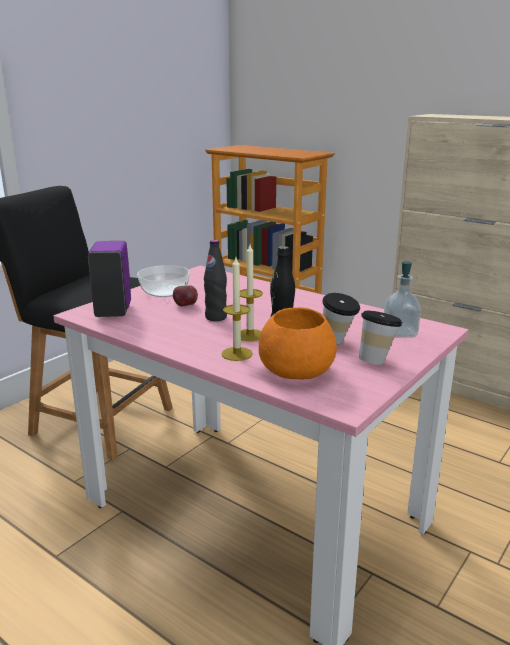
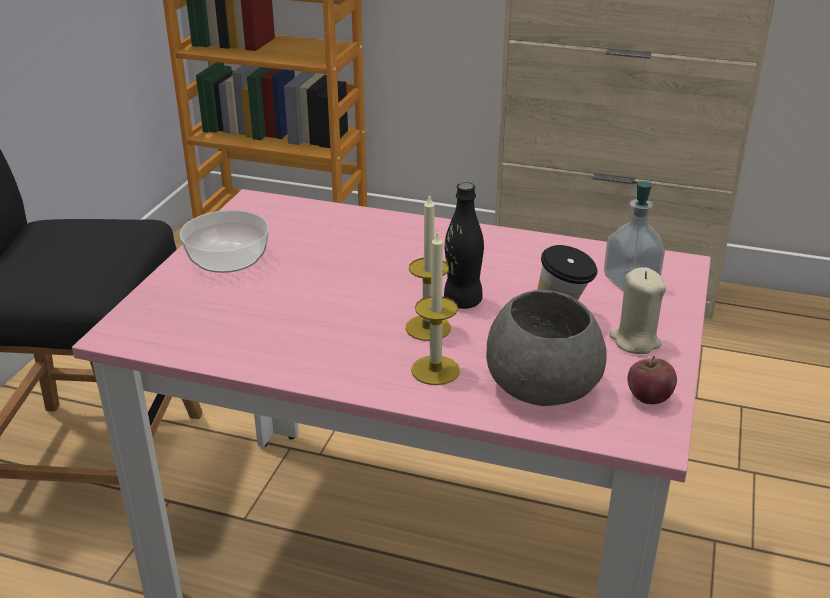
camera: 20 degrees left, 10 degrees up
purple soap dispenser [88,241,131,317] -> none
apple [173,282,198,306] -> apple moved to [628,356,677,404]
black bottle [204,240,227,321] -> none
orange bowl [259,307,337,379] -> grey bowl [486,290,607,406]
cup [359,311,402,365] -> beige candle [609,267,666,354]

